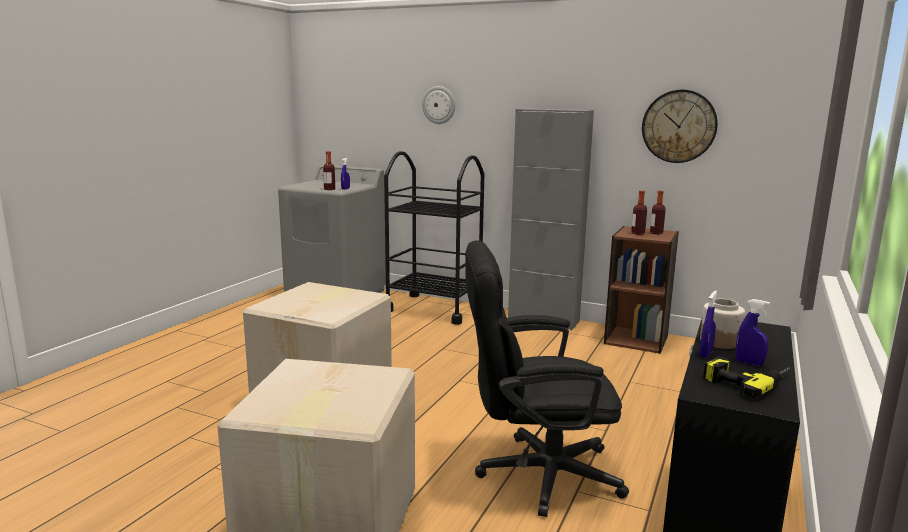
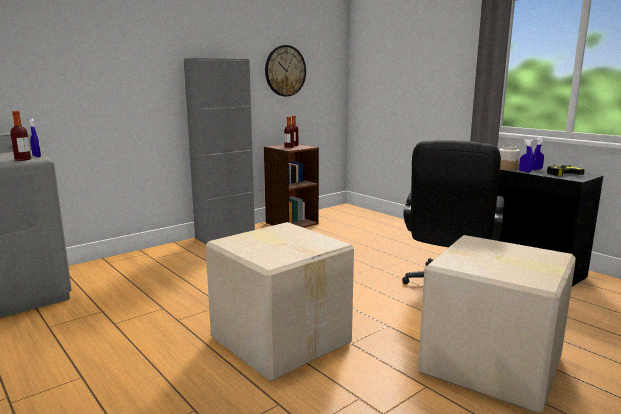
camera: 65 degrees left, 0 degrees up
black cart [384,151,484,325] -> none
wall clock [422,86,455,124] -> none

